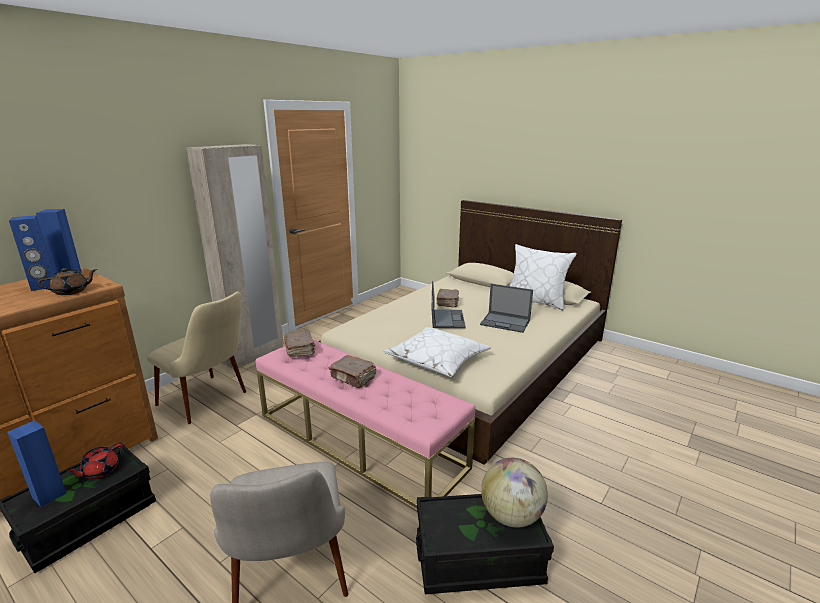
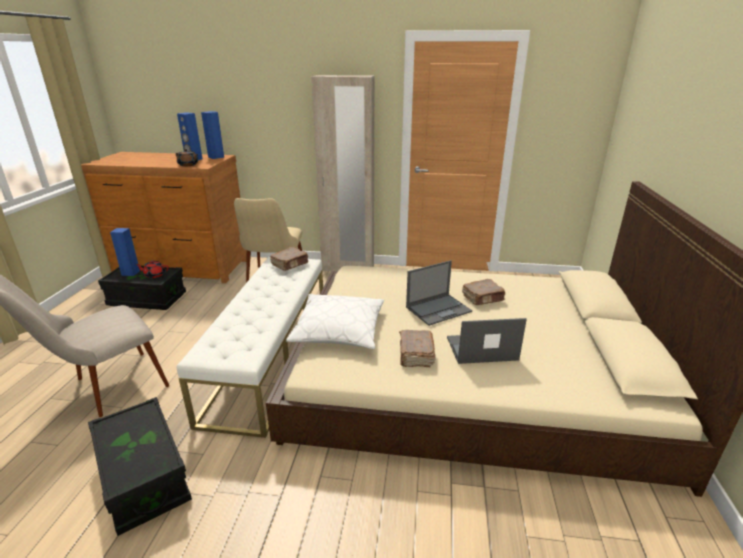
camera: 60 degrees right, 5 degrees up
pink bench [256,339,476,508] -> white bench [176,257,323,438]
brown book [329,355,376,388] -> brown book moved to [399,330,436,368]
laptop [480,284,533,333] -> laptop turned 90 degrees clockwise [447,318,527,364]
globe [481,458,548,528] -> none
white pillow [510,244,577,311] -> none

